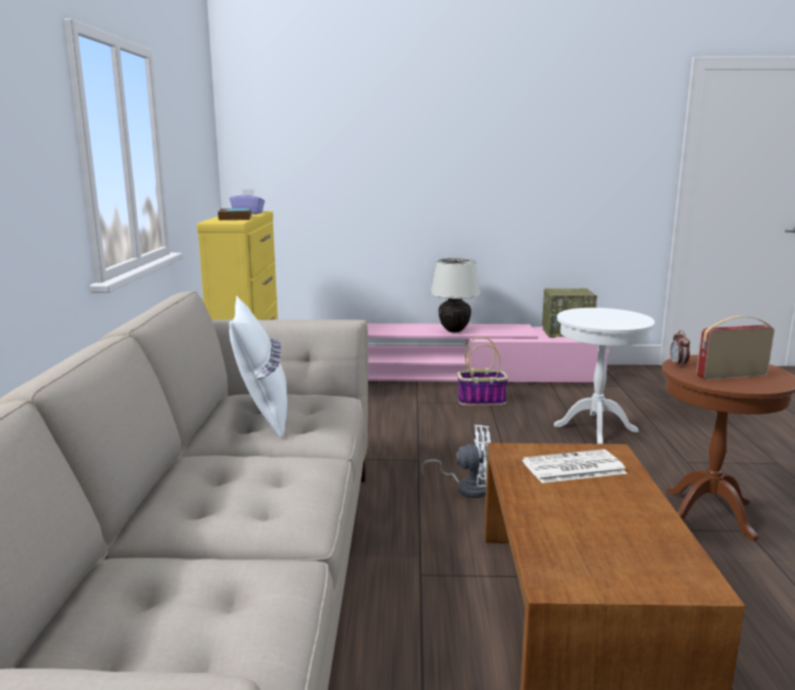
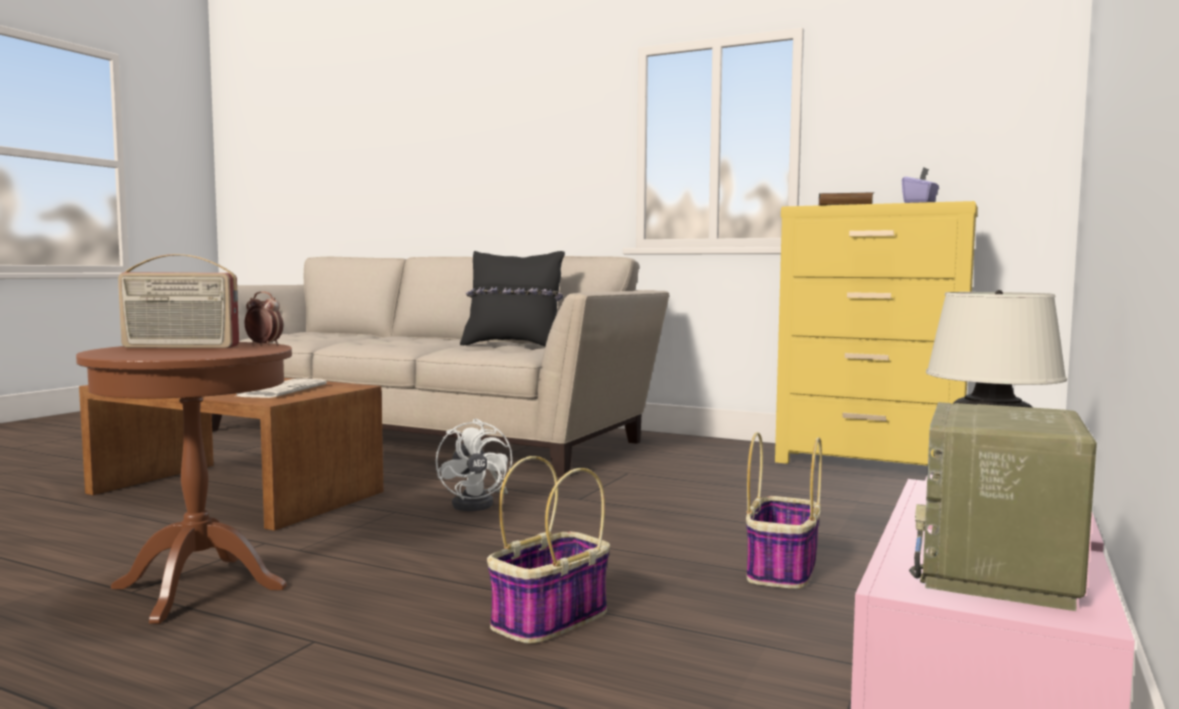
camera: 115 degrees right, 10 degrees down
white pillow [229,296,287,438] -> black pillow [460,251,565,346]
white fan [421,425,491,498] -> white fan turned 45 degrees counterclockwise [436,419,512,511]
white side table [554,308,655,444] -> basket [487,456,610,644]
radio [696,316,774,380] -> radio turned 75 degrees clockwise [118,254,239,348]

